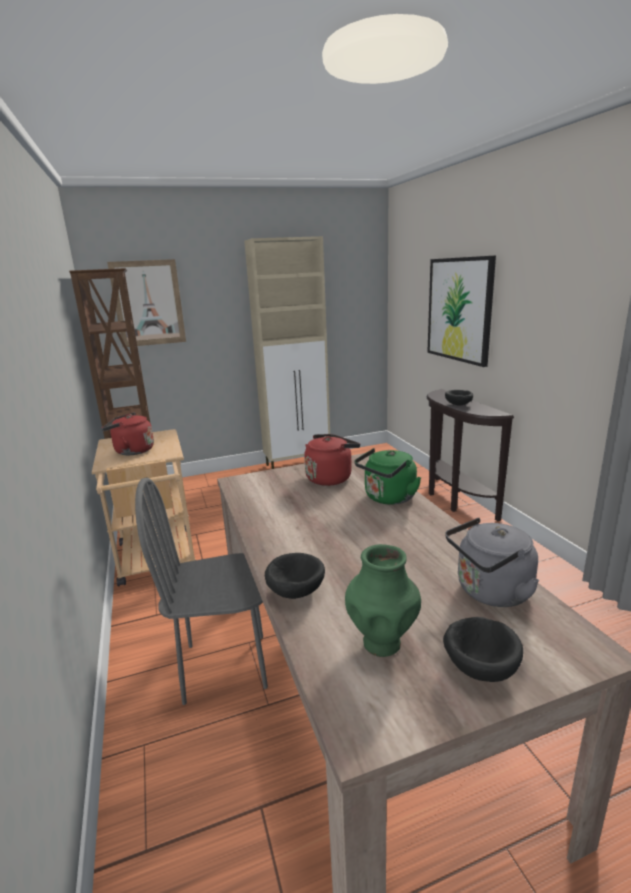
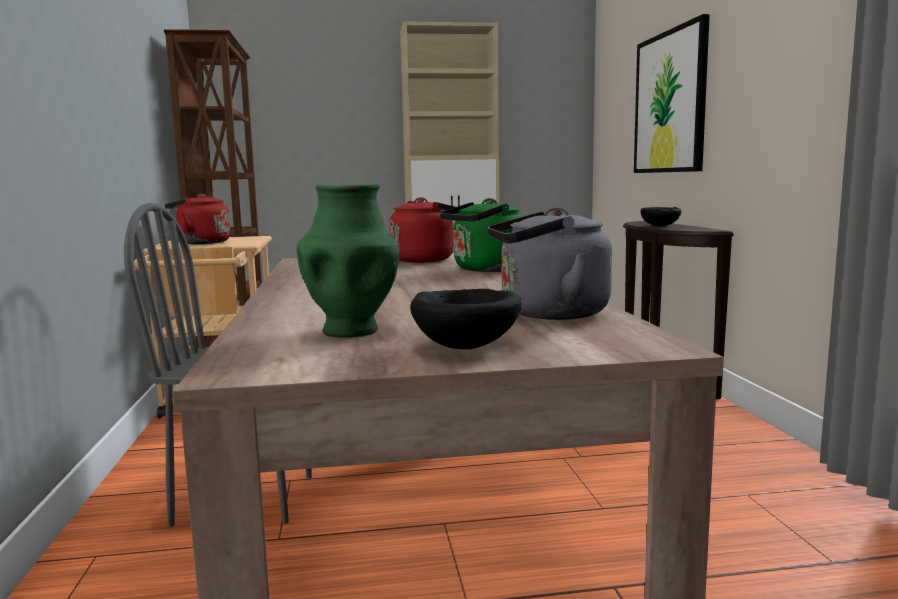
camera: 10 degrees right, 10 degrees down
picture [107,259,186,347] -> none
black bowl [265,553,325,599] -> none

